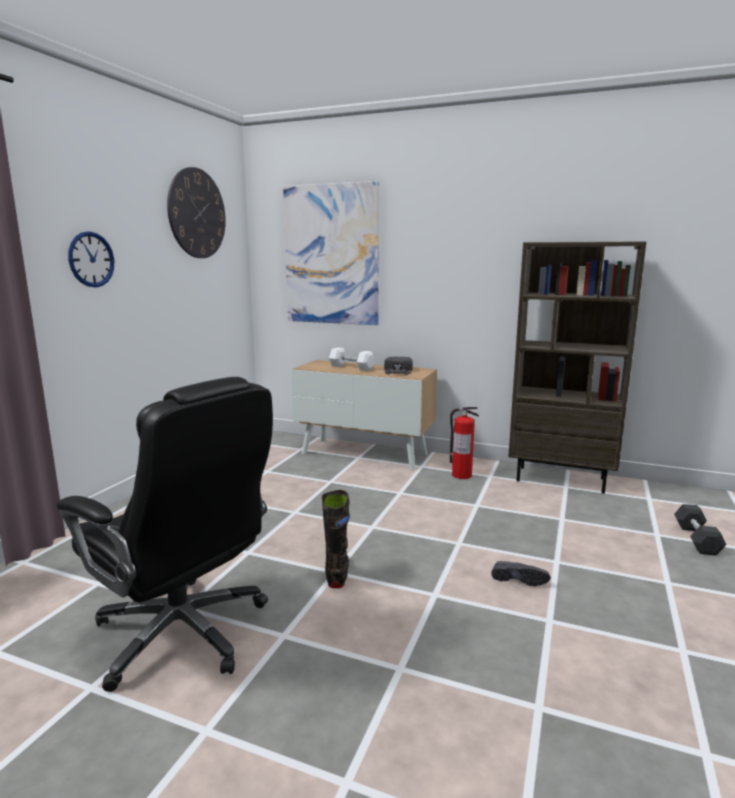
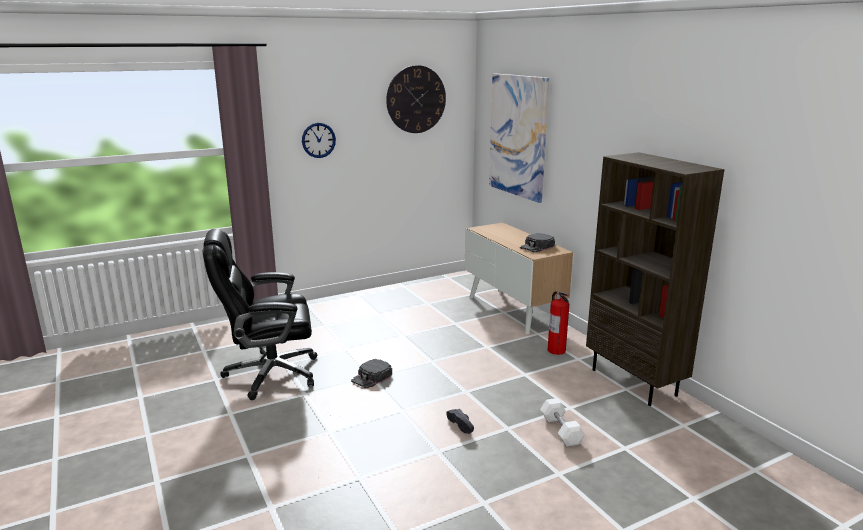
camera: 40 degrees right, 5 degrees up
black office chair [56,377,273,692] -> black office chair turned 90 degrees clockwise [203,229,317,400]
black boot [322,490,350,588] -> black cap [351,359,392,388]
white dumbbell [329,348,375,371] -> white dumbbell moved to [540,398,585,447]
black dumbbell [674,504,727,555] -> none

